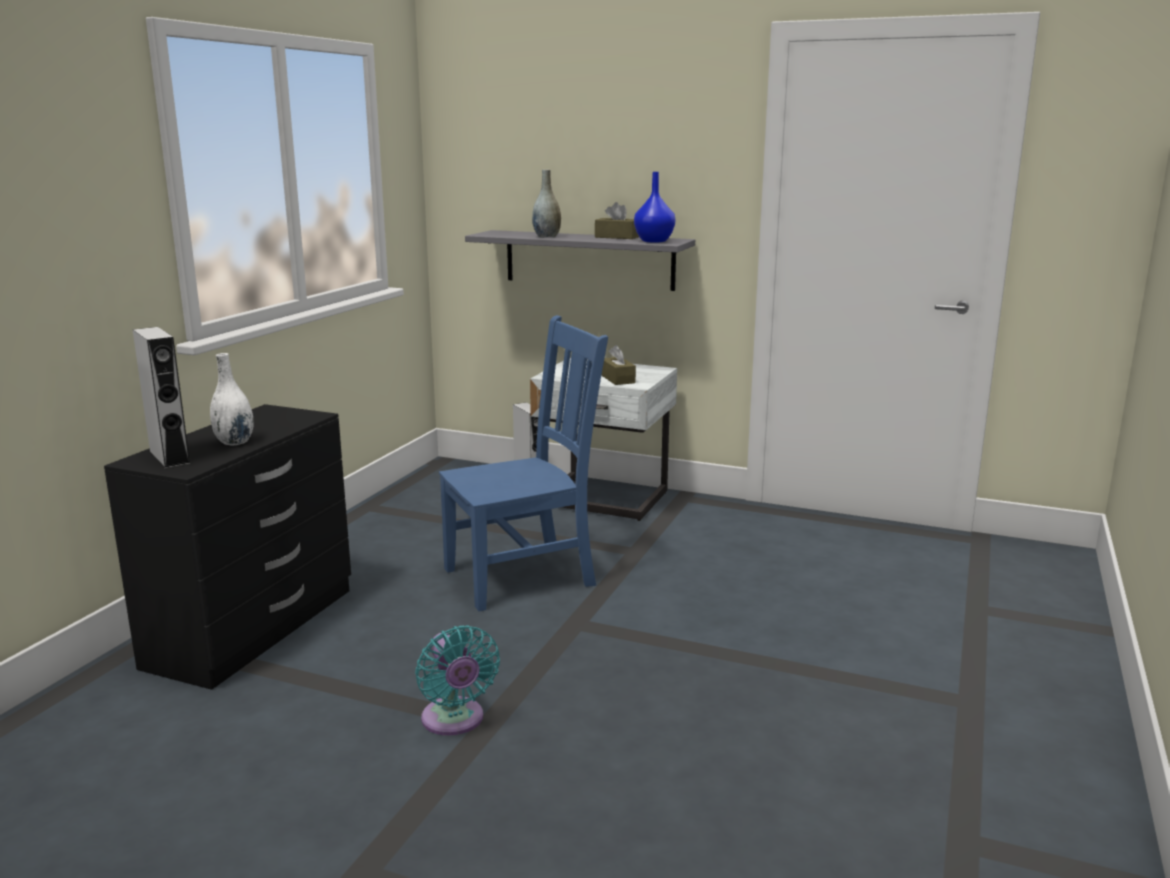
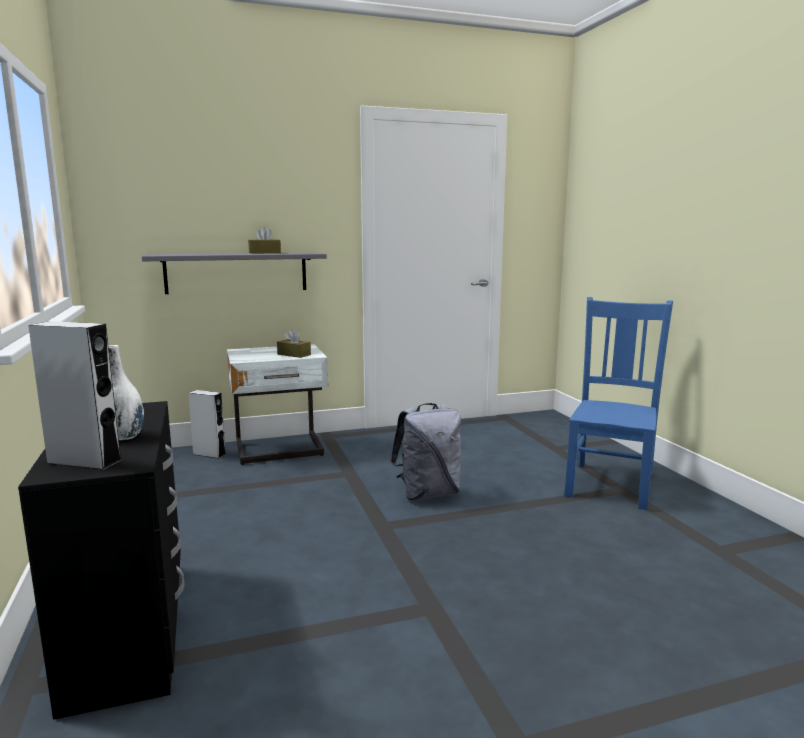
camera: 40 degrees left, 5 degrees down
turquoise fan [415,625,500,736] -> none
blue chair [439,315,608,611] -> blue chair moved to [564,297,673,510]
grey vase [532,170,561,238] -> none
blue vase [634,172,676,242] -> none
none -> grey backpack [390,403,461,501]

